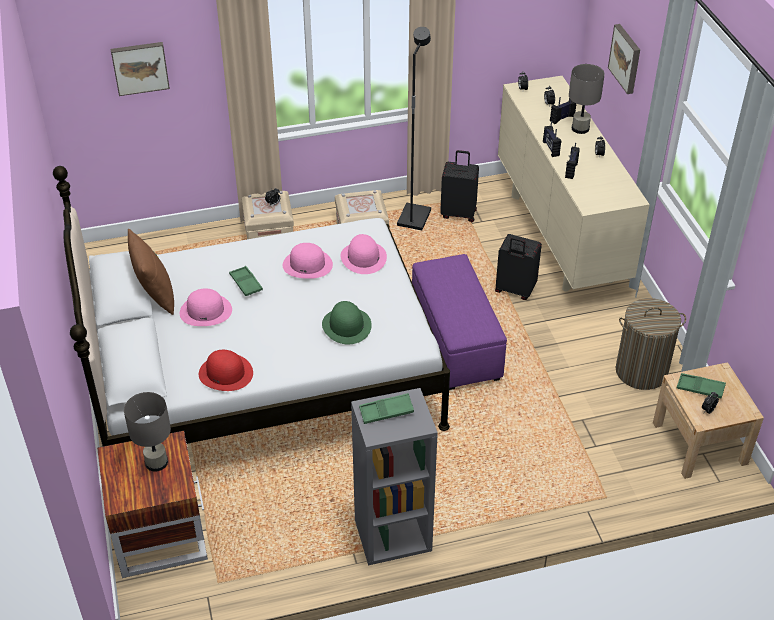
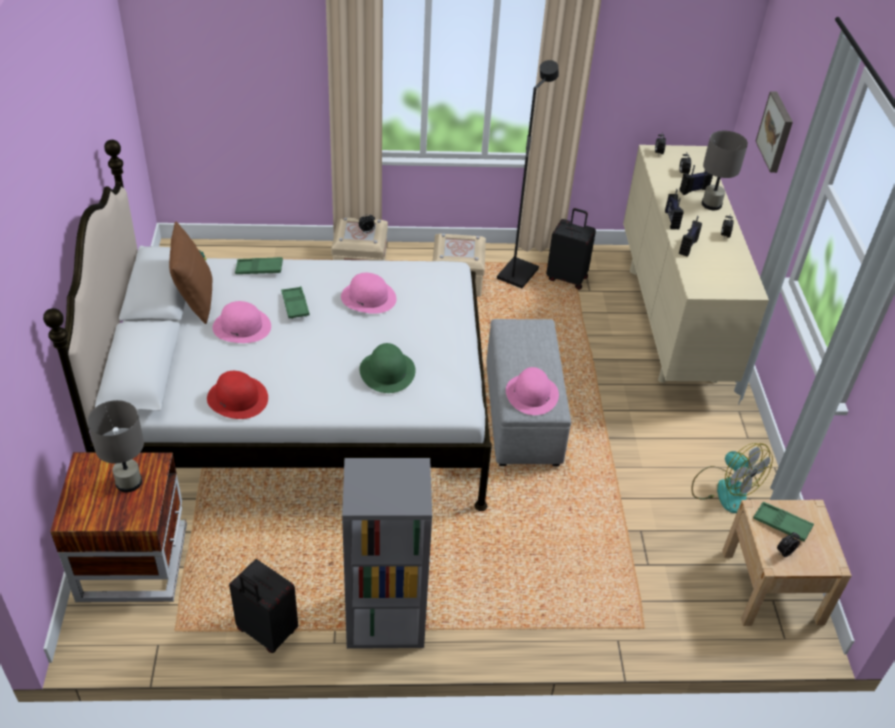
camera: 10 degrees right, 0 degrees up
picture [110,42,170,96] -> none
pink hat [340,234,387,274] -> pink hat moved to [506,367,559,415]
green tray [359,393,414,424] -> green tray moved to [235,257,283,274]
purple ottoman [412,254,507,390] -> grey ottoman [487,319,571,466]
black suitcase [495,234,542,300] -> black suitcase moved to [229,559,298,653]
laundry basket [615,298,686,390] -> fan [691,443,773,513]

